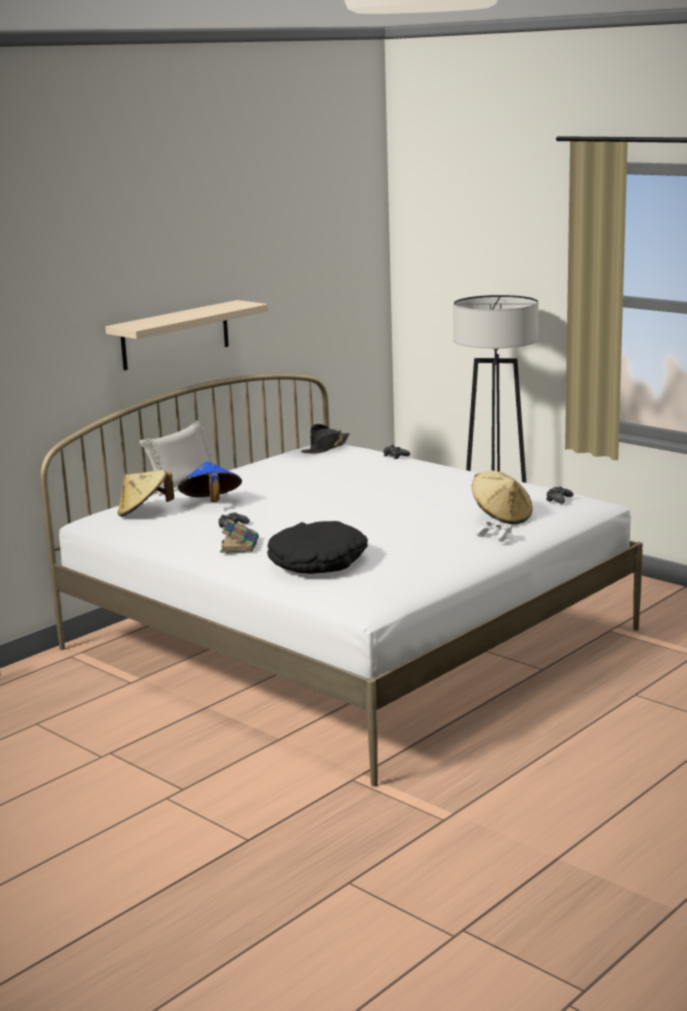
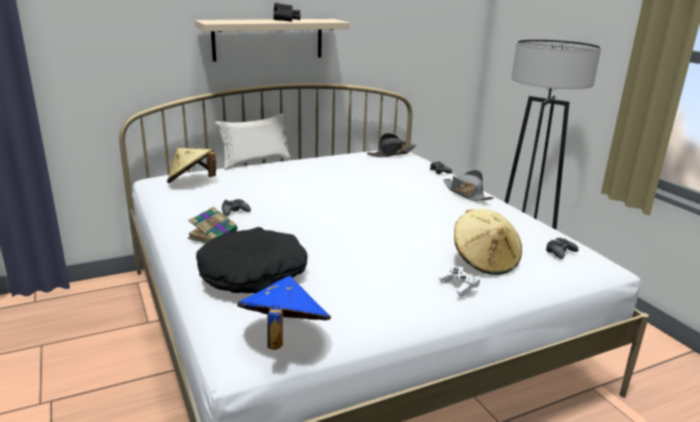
camera: 20 degrees right, 5 degrees up
blue hat [178,461,242,502] -> blue hat moved to [237,276,331,350]
none -> black binoculars [273,3,301,22]
none -> grey hat [444,170,494,201]

